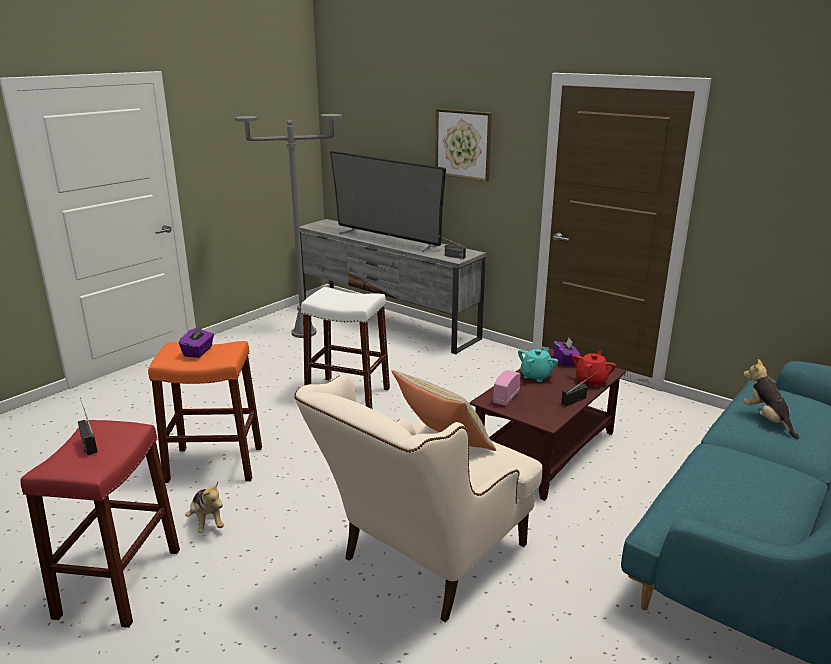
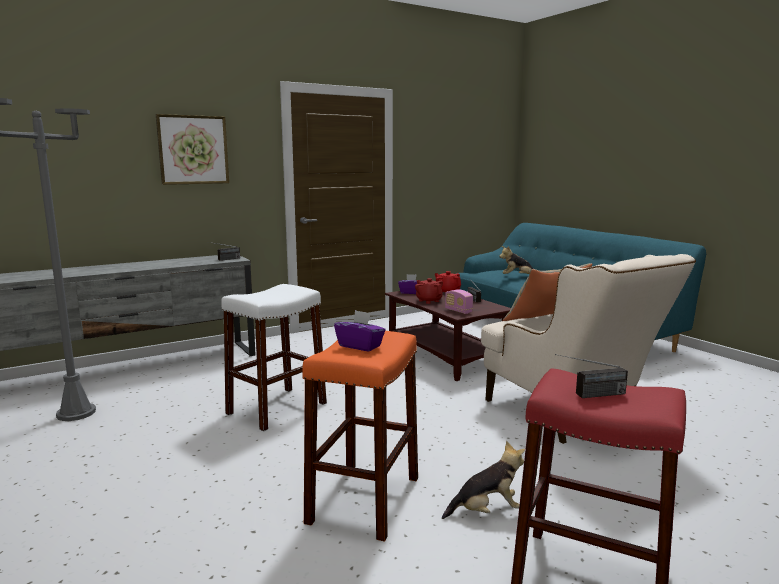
camera: 70 degrees left, 10 degrees down
television [330,151,446,252] -> none
turquoise teapot [518,347,558,382] -> red teapot [415,278,443,304]

